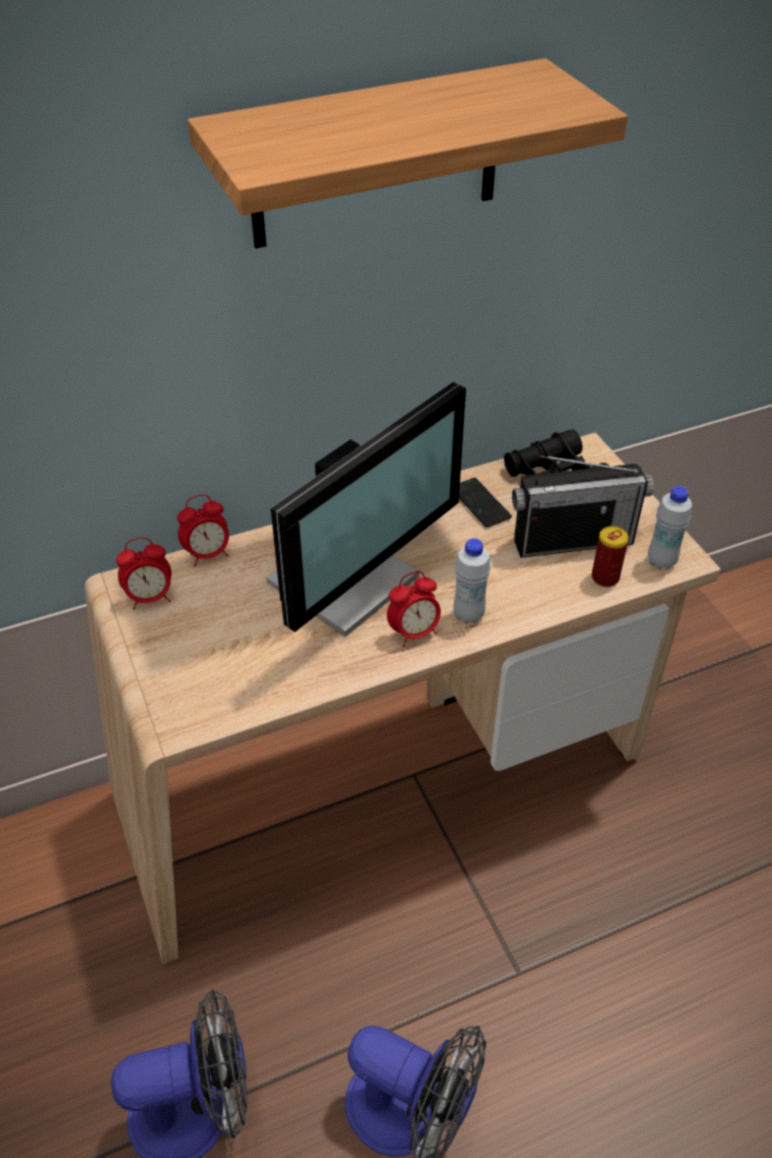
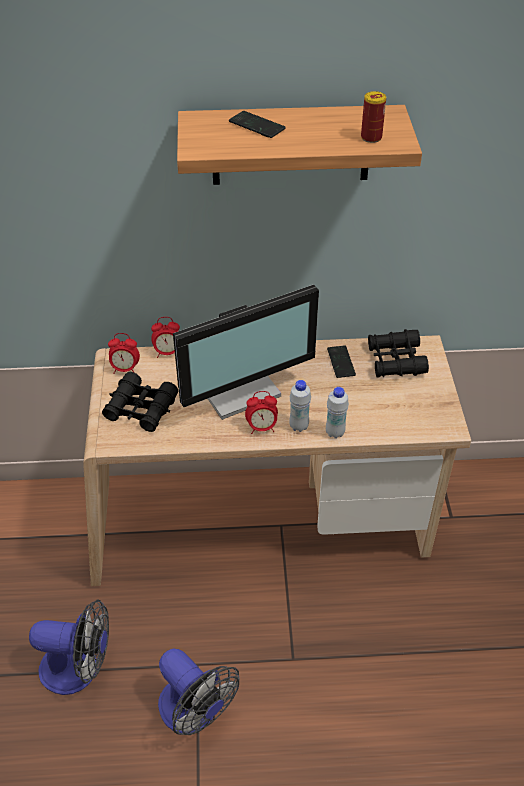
camera: 20 degrees right, 0 degrees up
radio [512,455,654,558] -> none
can [592,526,629,587] -> can moved to [361,91,386,143]
white bottle [648,486,692,569] -> white bottle moved to [326,387,349,439]
none -> black binoculars [102,372,178,432]
none -> phone [229,111,286,138]

